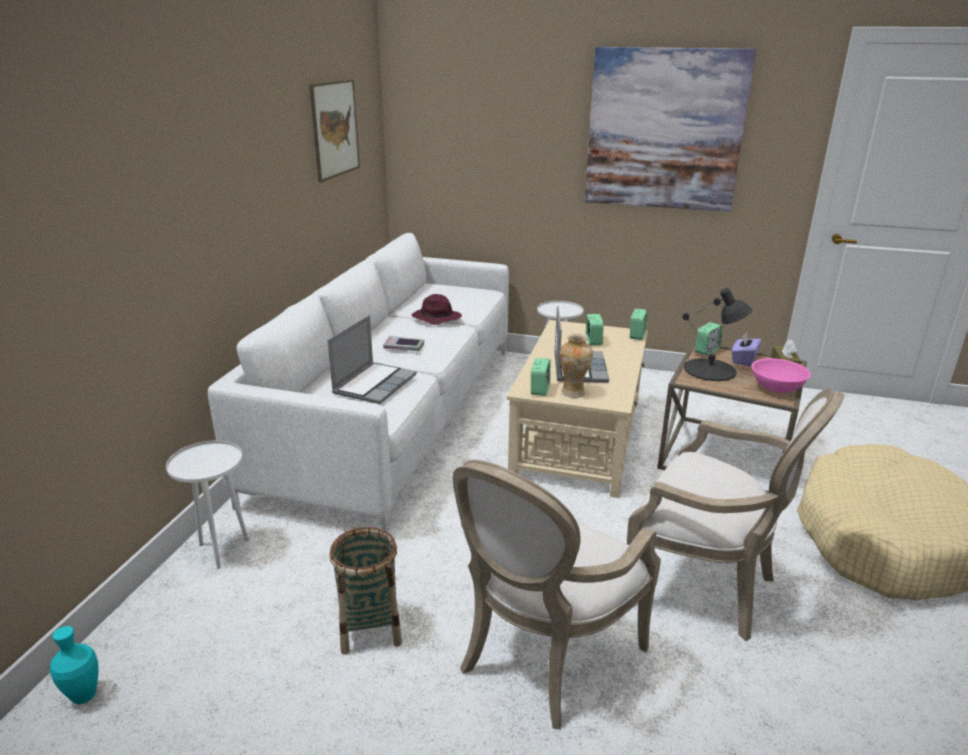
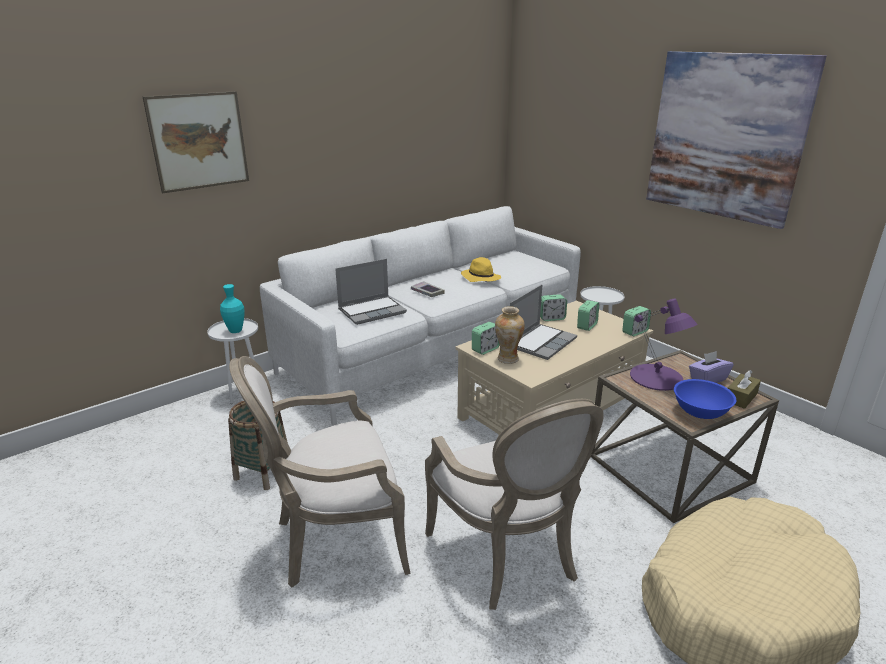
camera: 35 degrees right, 0 degrees up
turquoise vase [50,626,99,704] -> turquoise vase moved to [220,284,245,333]
picture [309,79,360,182] -> picture moved to [142,91,249,193]
purple hat [412,294,462,325] -> yellow hat [461,257,501,282]
black table lamp [682,288,752,381] -> purple table lamp [630,298,698,391]
alarm clock [695,322,723,356] -> alarm clock moved to [540,294,567,321]
pink bowl [751,358,811,393] -> blue bowl [674,379,736,419]

